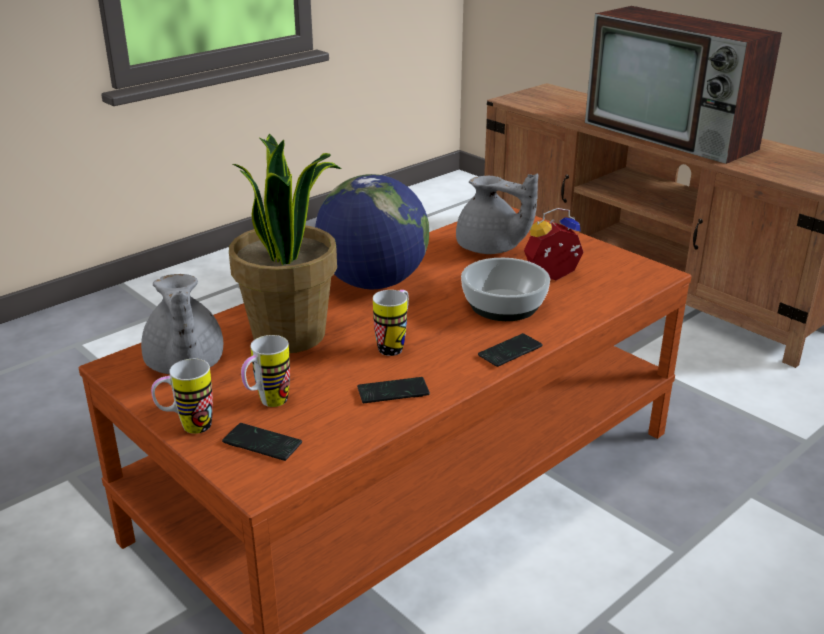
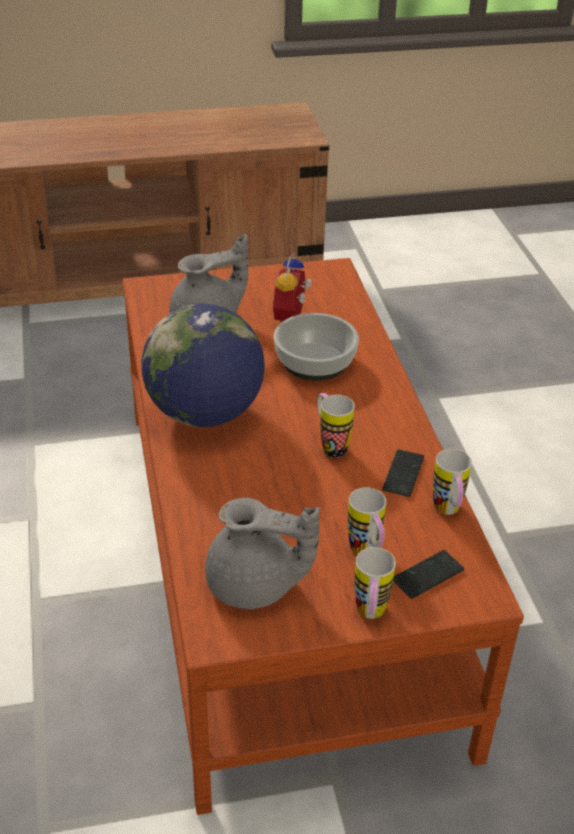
camera: 60 degrees left, 10 degrees up
potted plant [229,134,341,353] -> none
phone [478,333,543,367] -> none
television [585,6,782,164] -> none
none -> mug [433,449,472,515]

